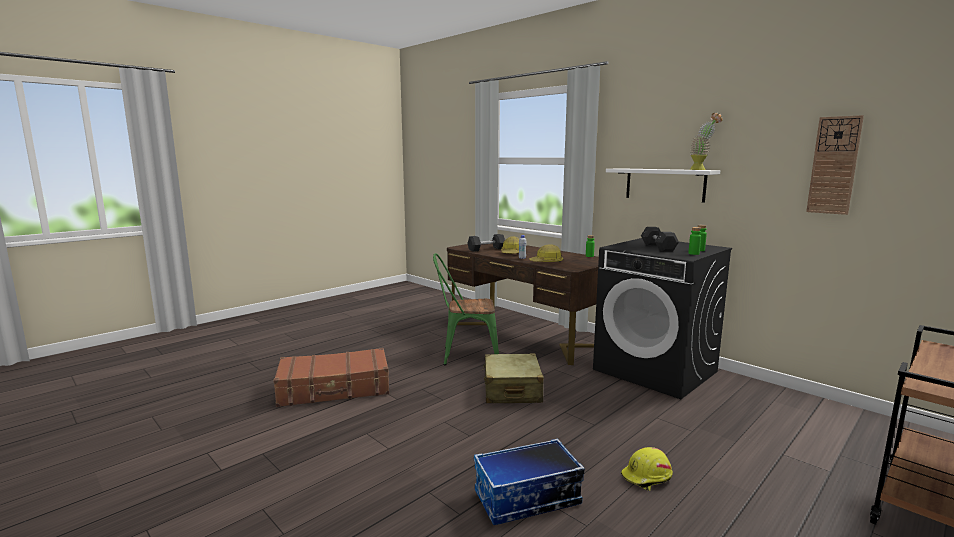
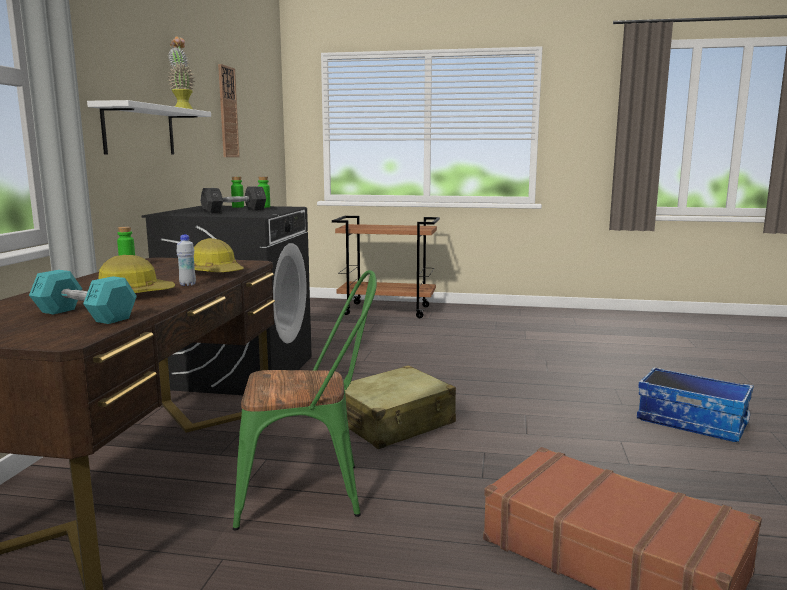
camera: 125 degrees left, 0 degrees up
green chair [433,253,499,365] -> green chair turned 60 degrees counterclockwise [233,270,377,530]
grey dumbbell [467,234,505,252] -> turquoise dumbbell [29,270,137,324]
storage box [474,439,585,525] -> storage box moved to [637,367,754,442]
yellow hard hat [621,447,673,491] -> none

